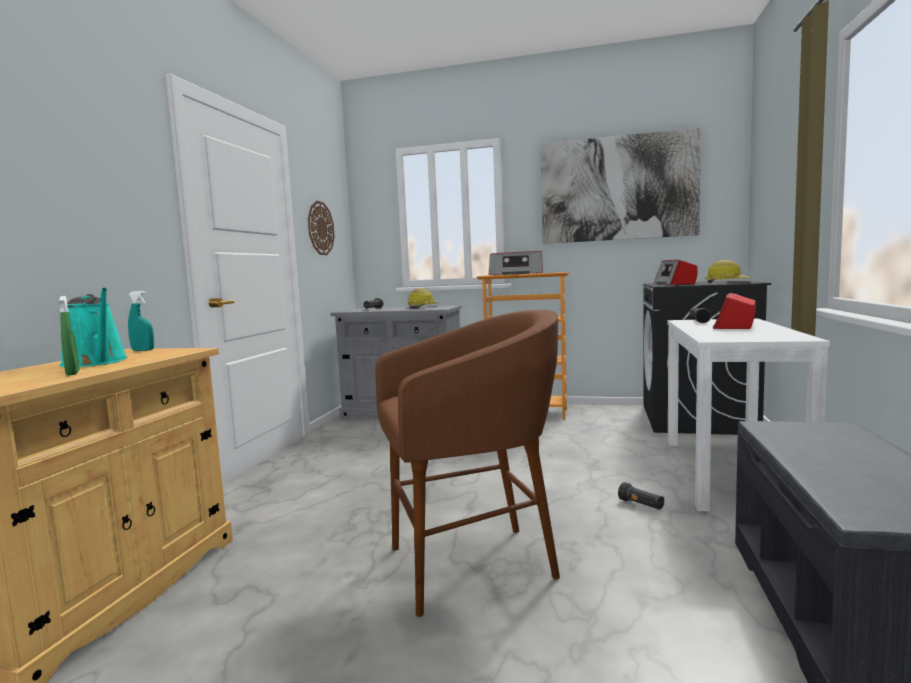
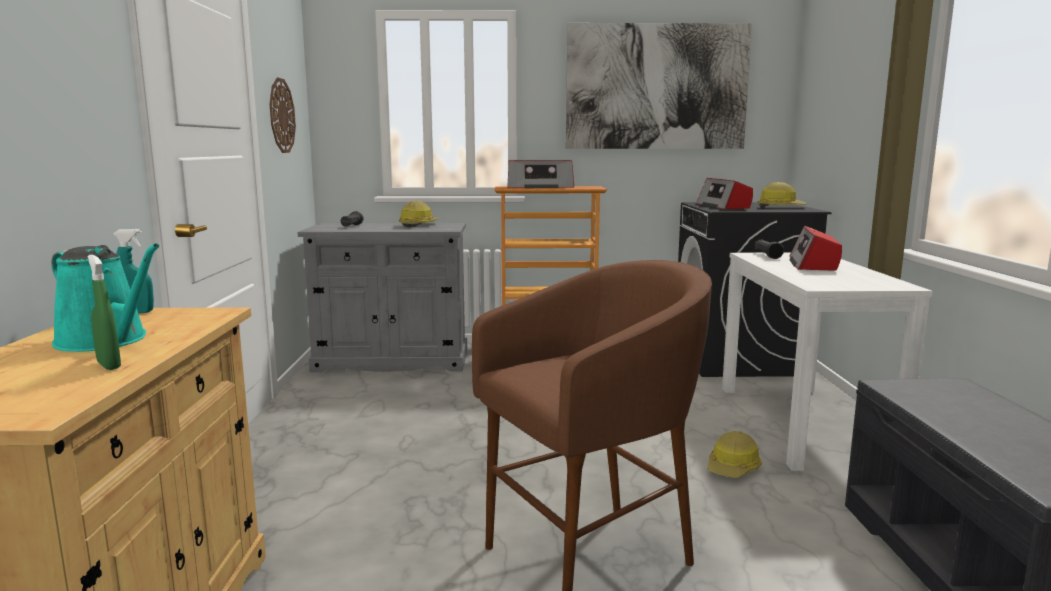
camera: 15 degrees left, 5 degrees up
black flashlight [618,482,664,510] -> hard hat [707,431,762,478]

